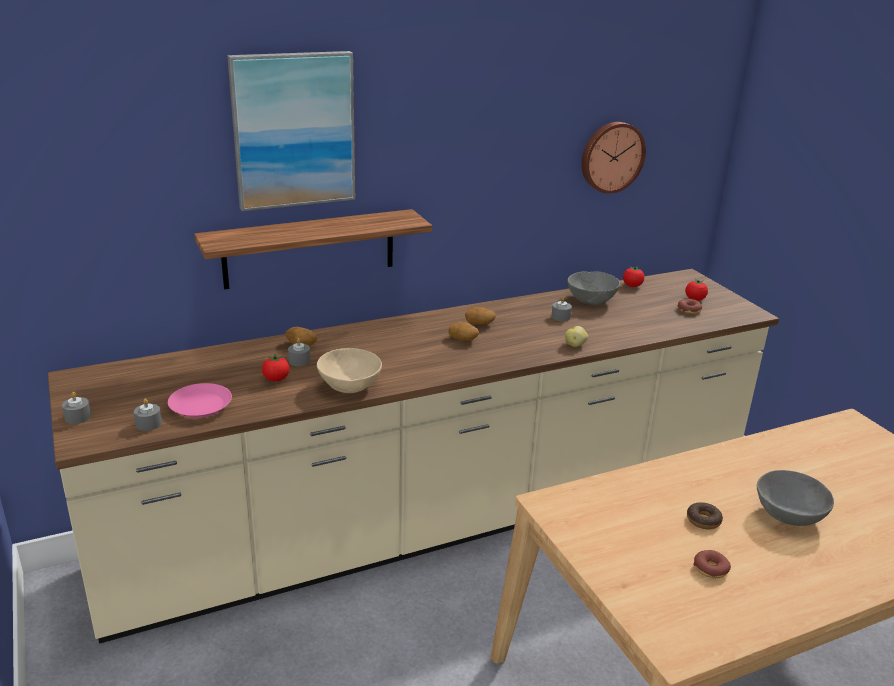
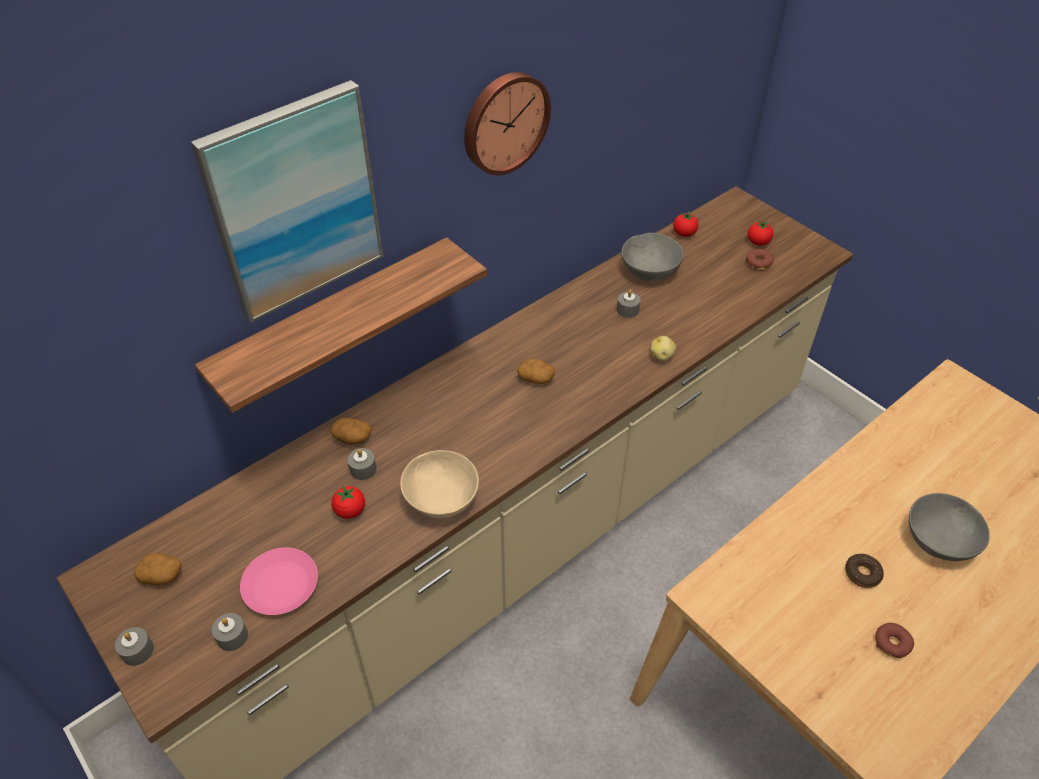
camera: 15 degrees left, 20 degrees up
potato [465,307,496,325] -> potato moved to [134,553,181,585]
wall clock [581,122,646,194] -> wall clock moved to [464,72,551,175]

